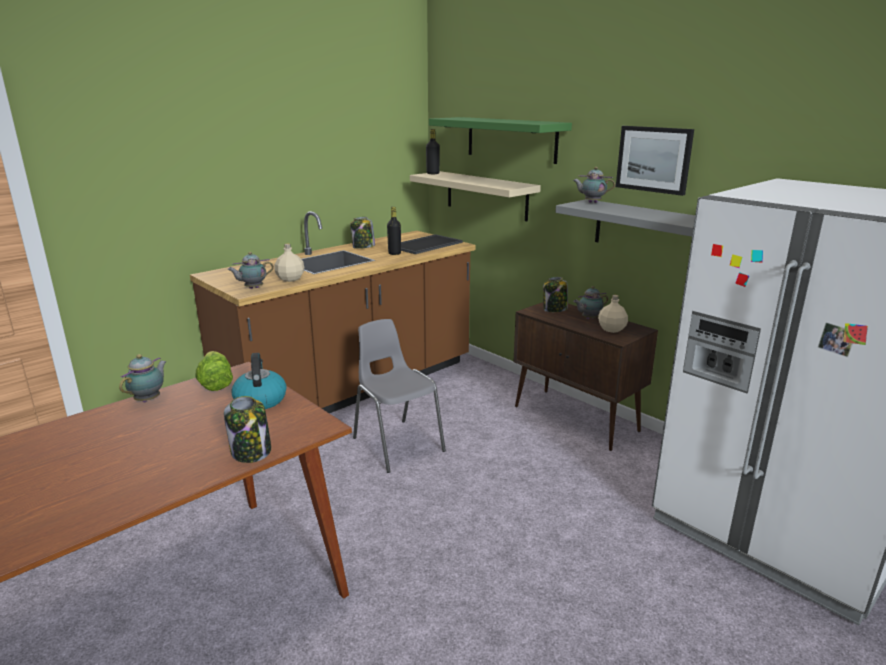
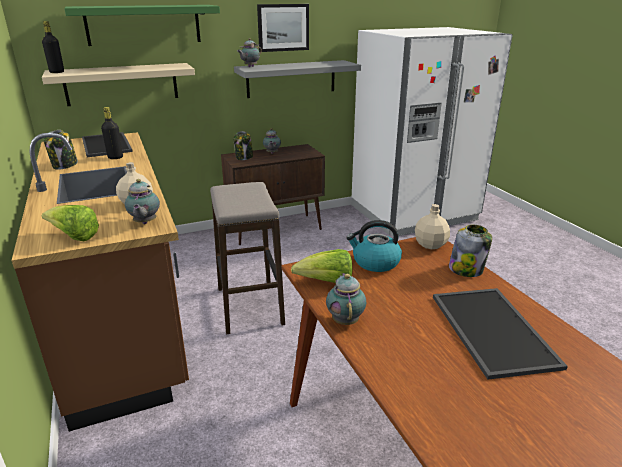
camera: 70 degrees left, 5 degrees up
teapot [119,354,167,402] -> teapot turned 45 degrees clockwise [326,273,366,325]
grey chair [353,319,446,473] -> stool [210,182,285,334]
beige bottle [598,295,628,333] -> beige bottle moved to [415,204,450,249]
none -> lettuce [42,205,99,241]
none -> tray [433,288,568,380]

